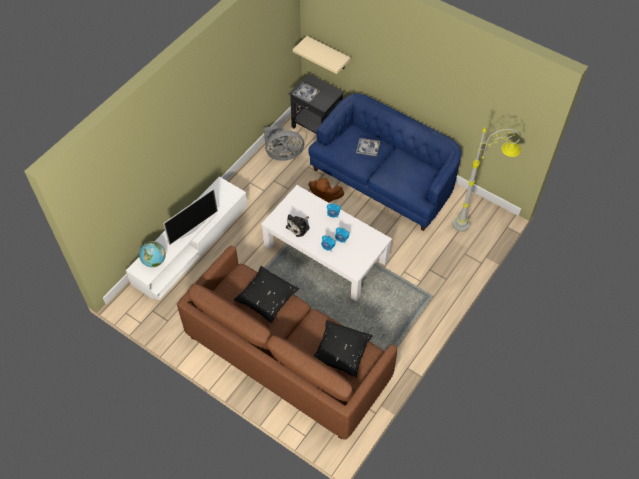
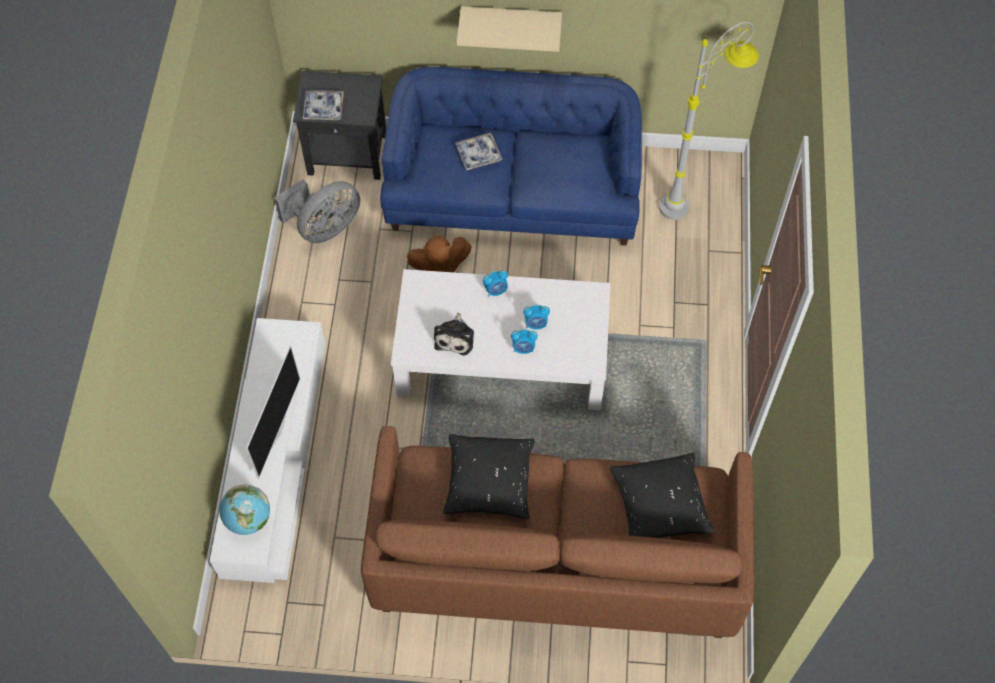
camera: 30 degrees left, 5 degrees up
beige shelf [293,36,351,74] -> beige shelf moved to [457,6,562,52]

